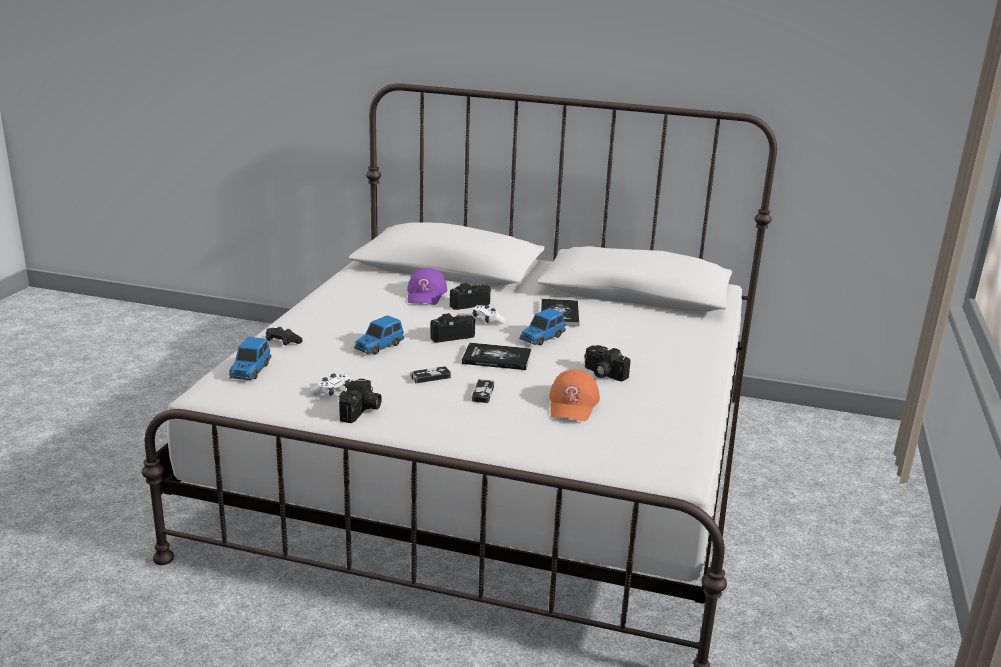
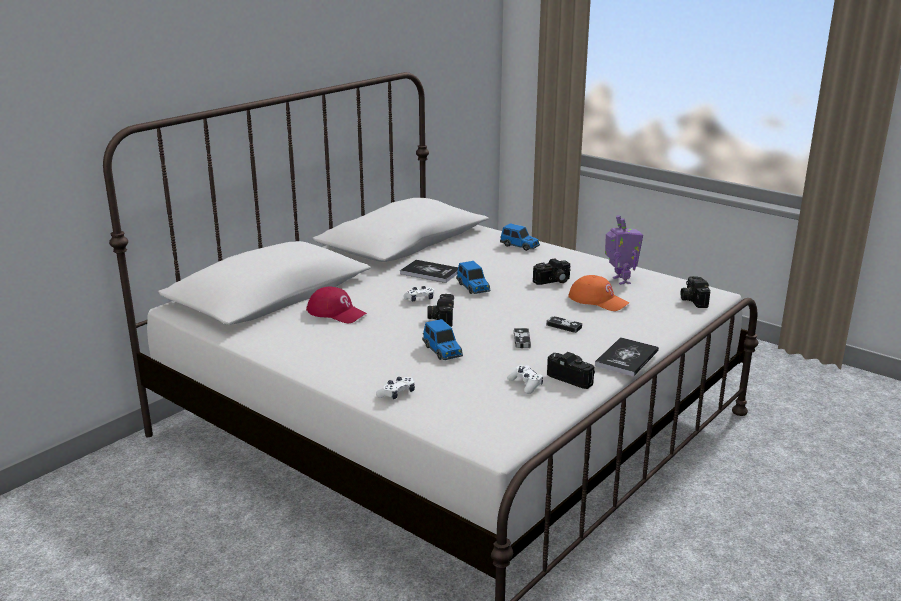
camera: 65 degrees left, 0 degrees up
toy car [229,337,271,380] -> toy car moved to [500,223,540,251]
black game controller [266,327,303,345] -> white game controller [376,377,415,399]
purple cap [407,268,447,305] -> red cap [306,286,367,323]
camera [450,283,491,310] -> camera moved to [681,276,710,308]
book [462,342,531,370] -> book moved to [595,337,659,377]
none -> toy robot [605,215,643,285]

